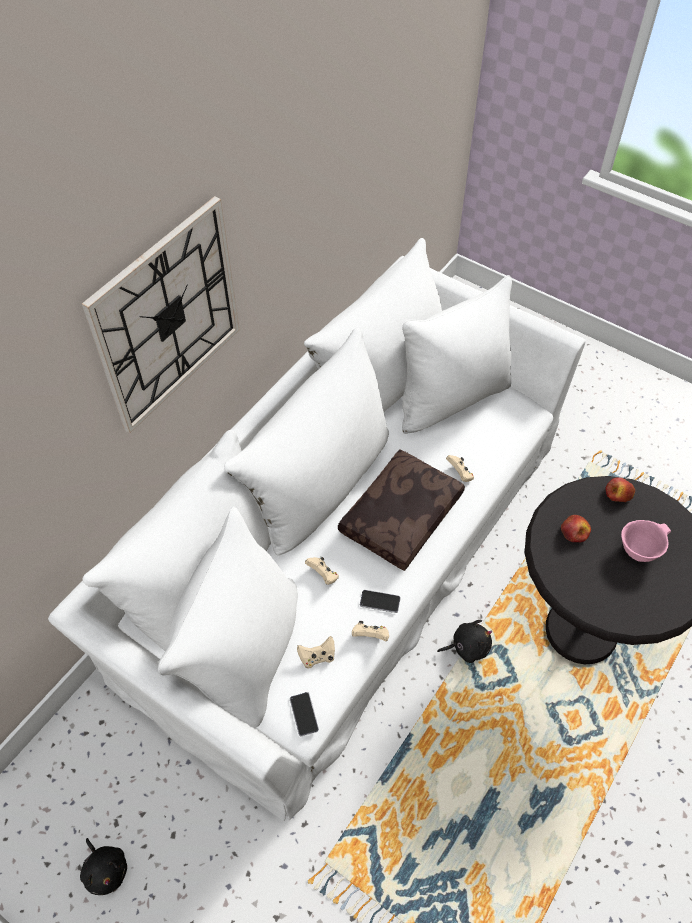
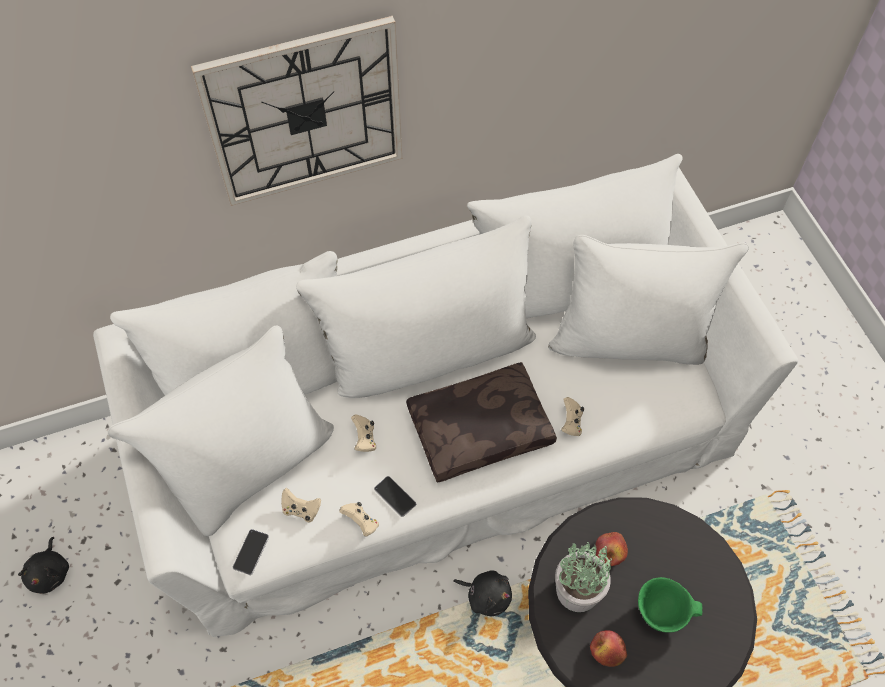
camera: 35 degrees right, 5 degrees up
apple [606,477,635,502] -> apple moved to [590,630,627,667]
pink bowl [621,520,671,562] -> green bowl [638,577,702,632]
none -> potted plant [555,542,612,612]

